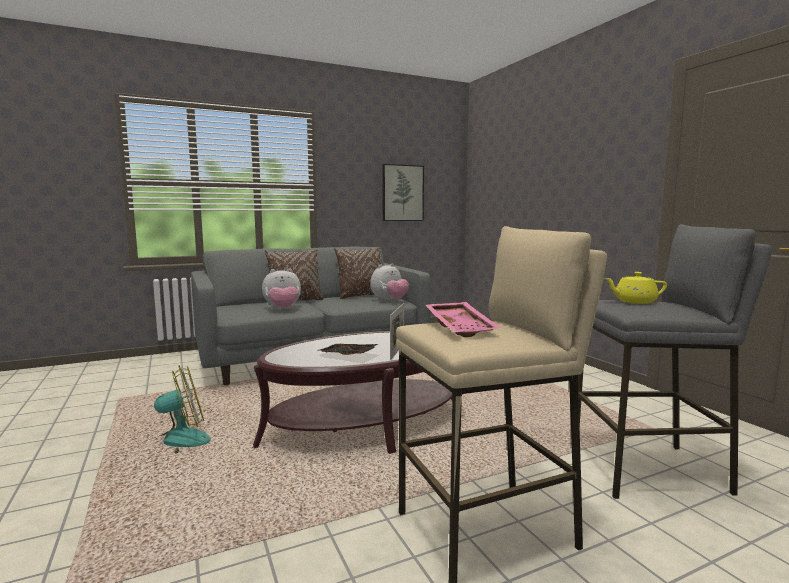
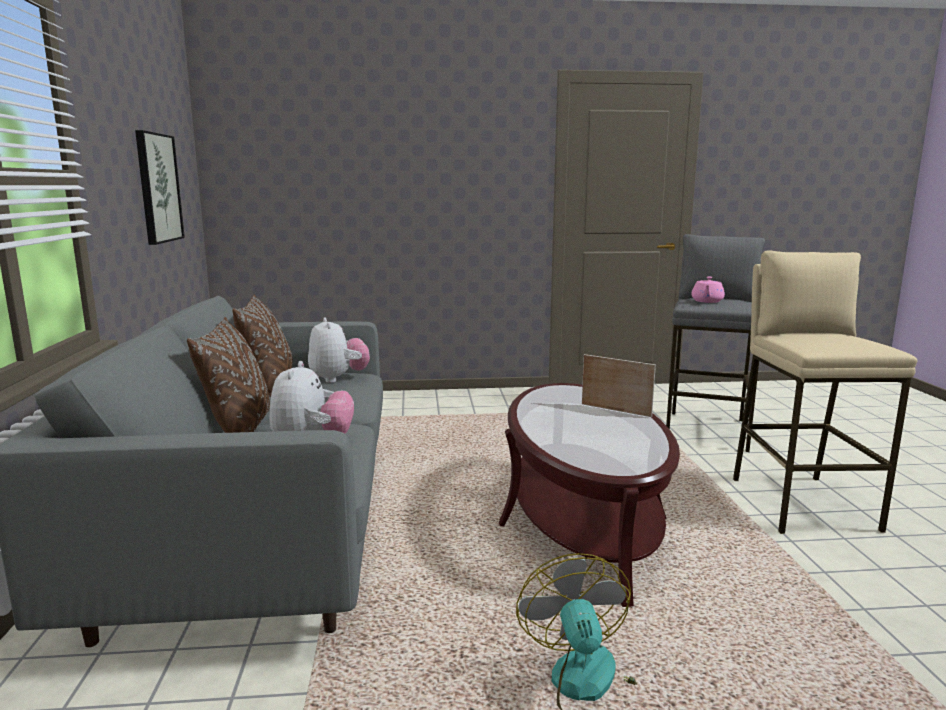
camera: 70 degrees left, 5 degrees up
black tray [320,344,378,355] -> none
pink tray [425,302,501,337] -> none
yellow teapot [604,272,667,304] -> pink teapot [691,277,725,303]

